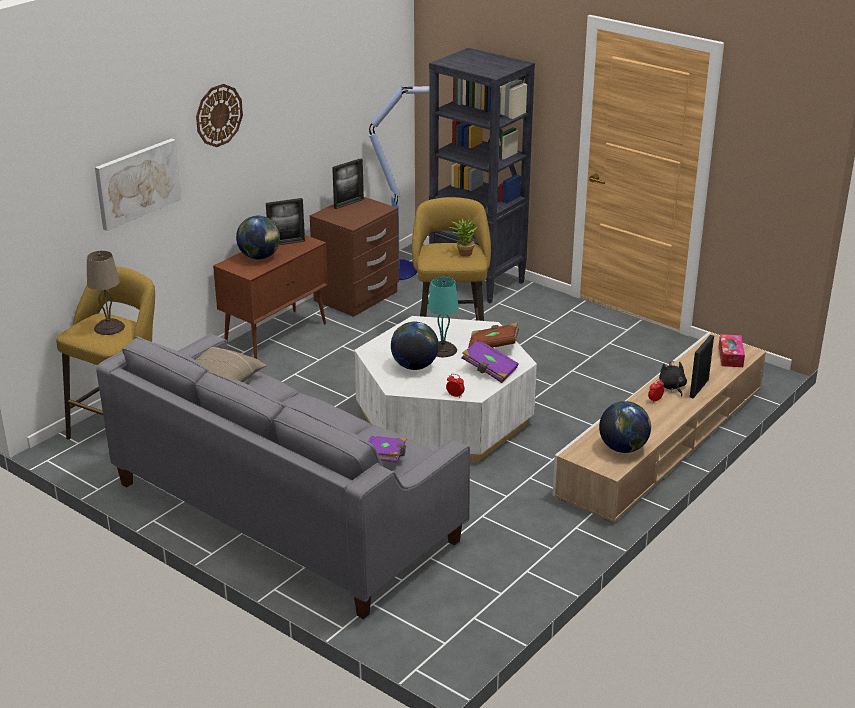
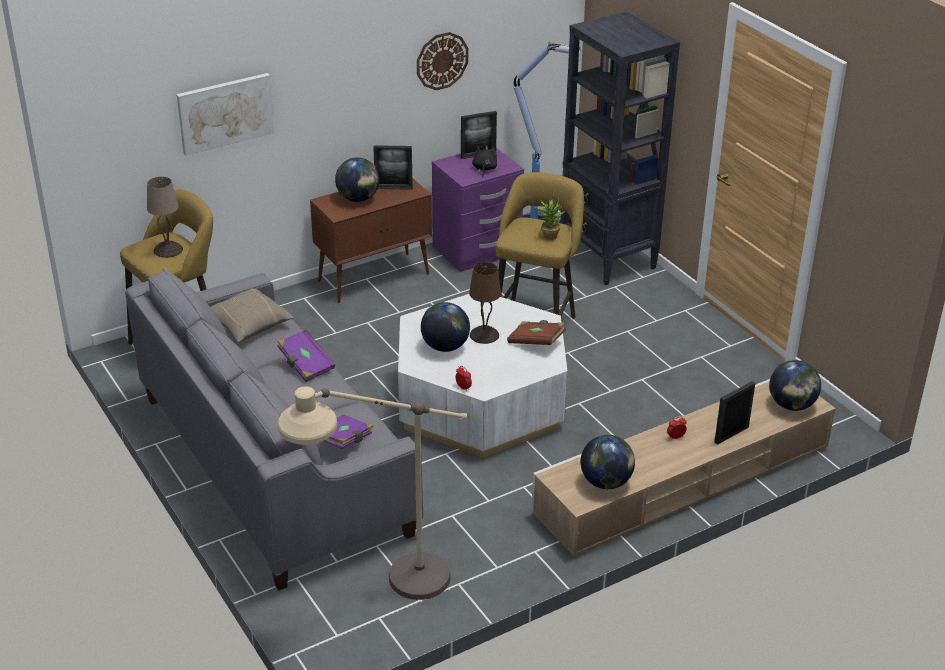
camera: 20 degrees right, 5 degrees up
wall clock [196,84,243,147] -> wall clock moved to [417,32,468,90]
brown nightstand [310,197,399,317] -> purple nightstand [432,148,524,272]
turquoise table lamp [428,277,459,357] -> brown table lamp [469,262,501,344]
purple book [461,339,519,383] -> purple book moved to [277,330,335,382]
black plush toy [659,361,687,397] -> black plush toy moved to [472,145,497,177]
tissue box [719,334,745,367] -> globe [769,360,821,411]
none -> beige floor lamp [278,386,468,600]

